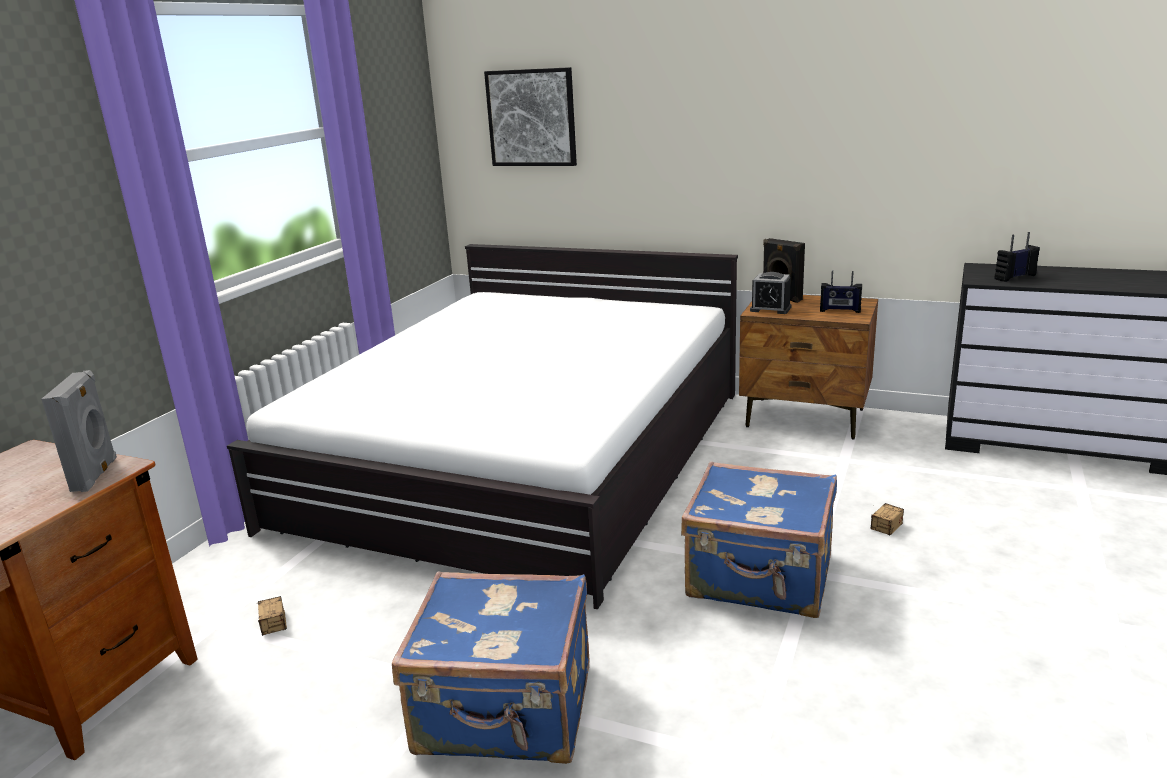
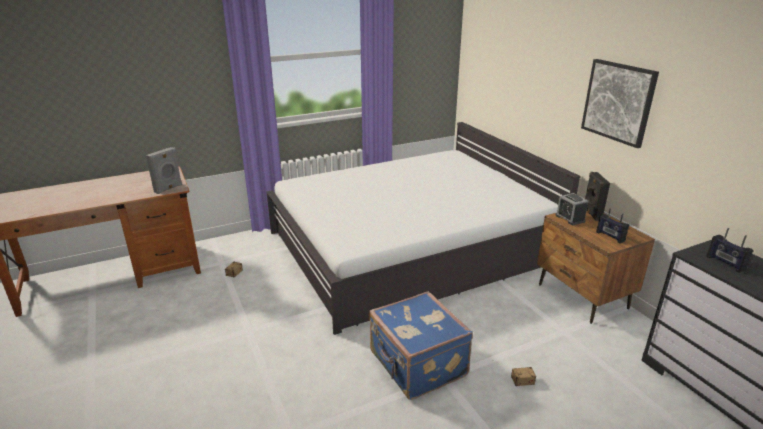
camera: 40 degrees right, 5 degrees up
blue suitcase [392,572,589,764] -> none
picture [484,67,577,166] -> picture moved to [581,59,659,148]
radio [994,232,1040,282] -> radio turned 135 degrees counterclockwise [706,228,754,273]

